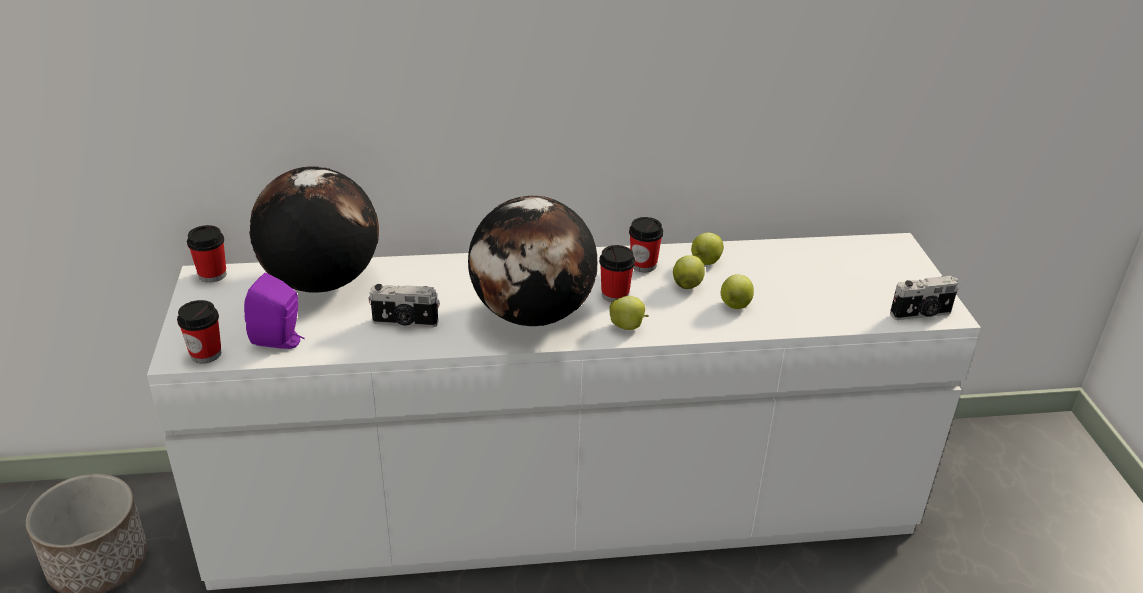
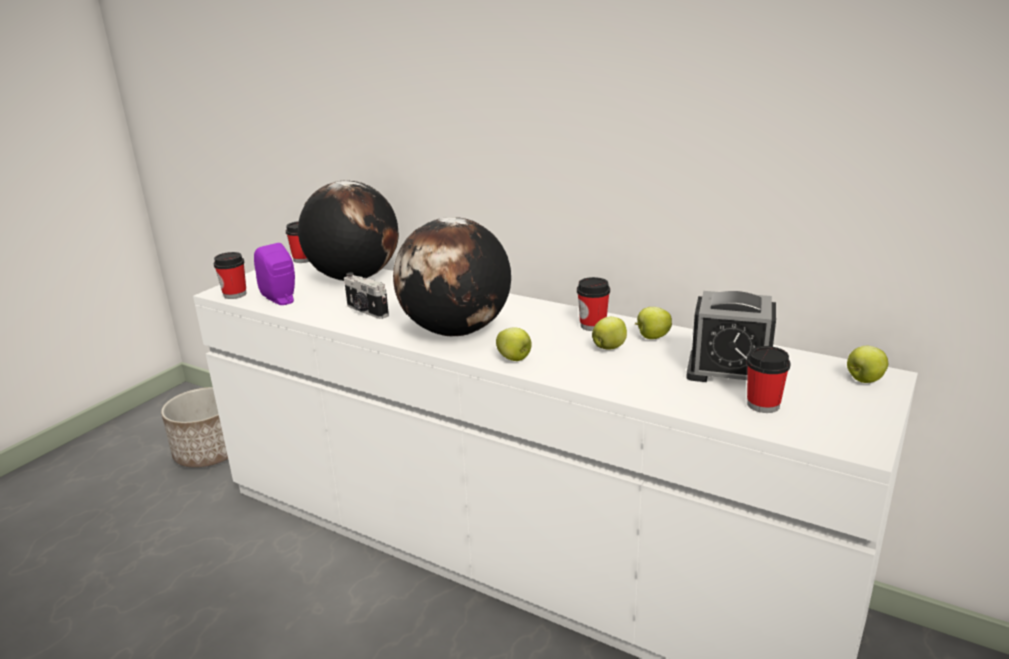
camera: 40 degrees right, 10 degrees down
cup [599,245,635,302] -> cup moved to [747,346,791,413]
apple [721,274,754,309] -> apple moved to [847,346,888,383]
camera [890,276,958,320] -> none
none -> alarm clock [686,291,776,382]

